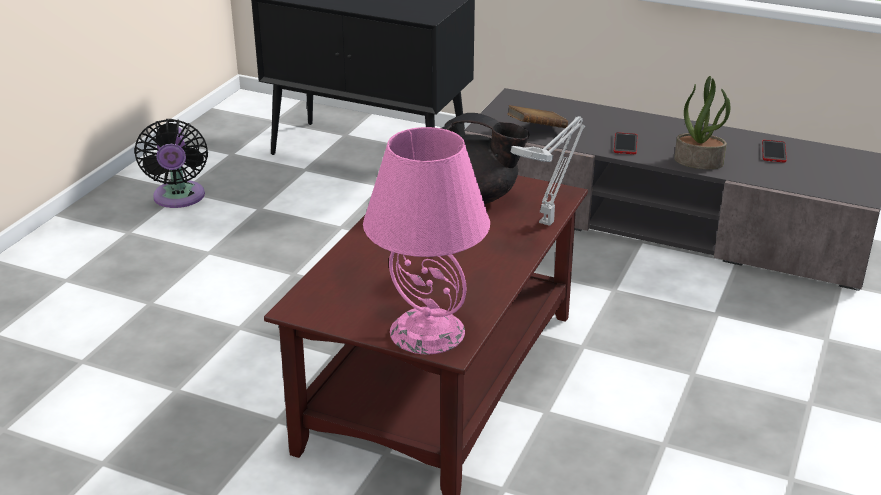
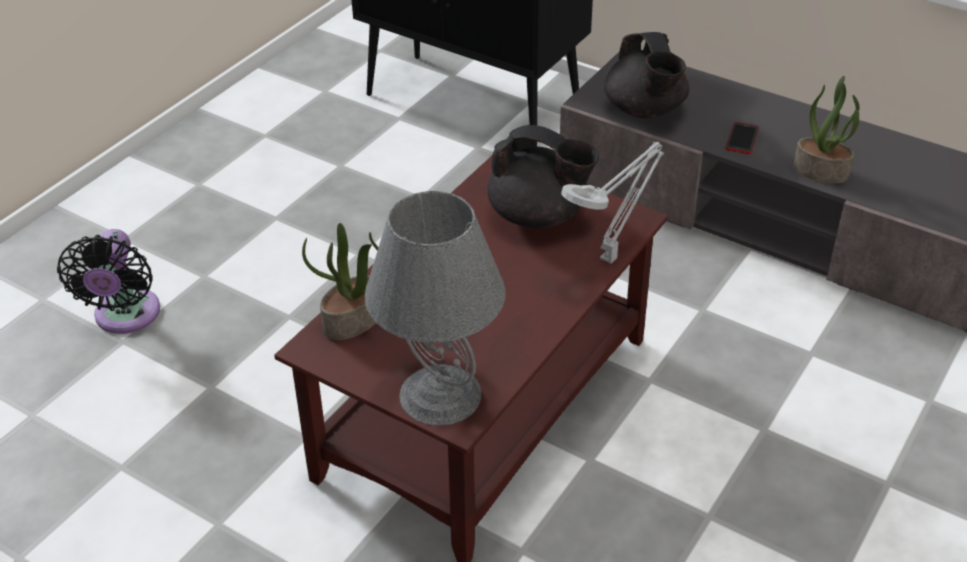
camera: 10 degrees right, 10 degrees up
black fan [134,119,208,208] -> black fan moved to [57,229,160,334]
pink table lamp [363,127,490,355] -> grey table lamp [365,191,506,426]
brown book [507,105,568,128] -> black teapot [604,32,689,118]
phone [762,140,787,162] -> none
none -> potted plant [302,223,379,340]

